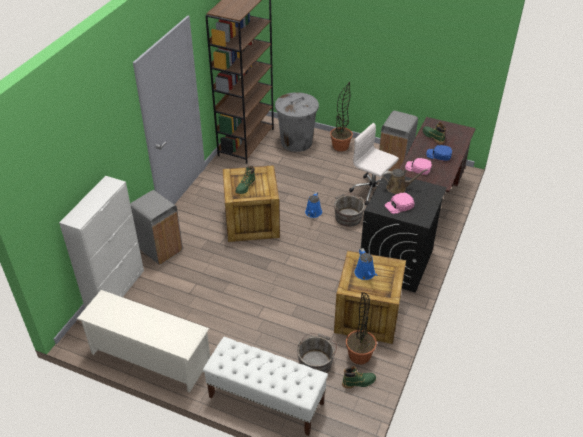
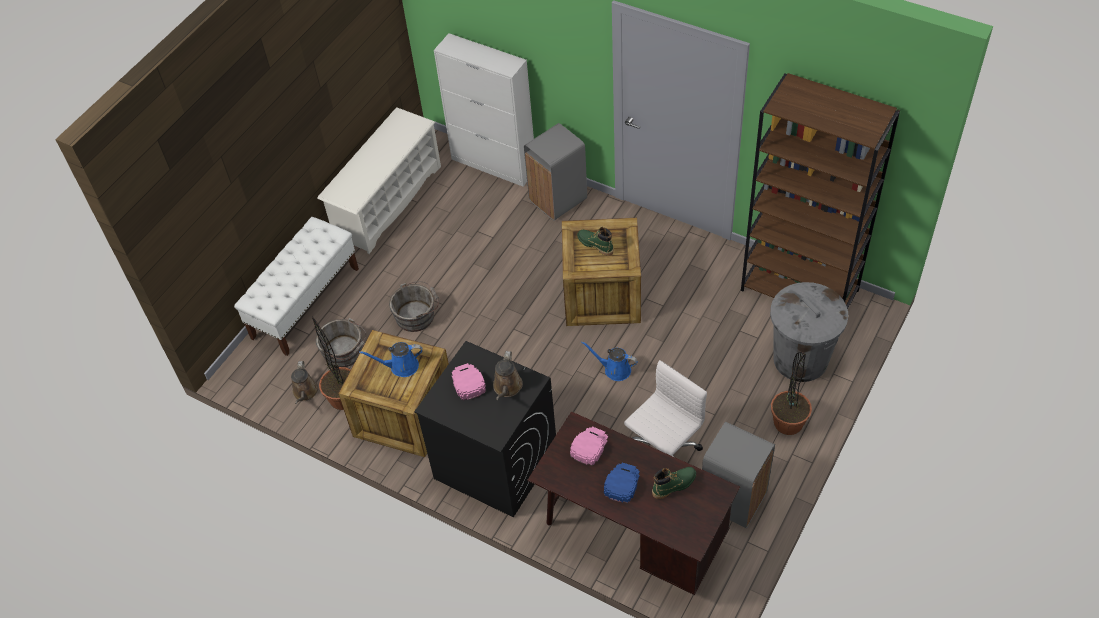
camera: 100 degrees right, 10 degrees up
grey bucket [331,193,365,227] -> grey bucket moved to [389,281,439,332]
green boot [342,366,376,388] -> brown watering can [291,361,319,404]

